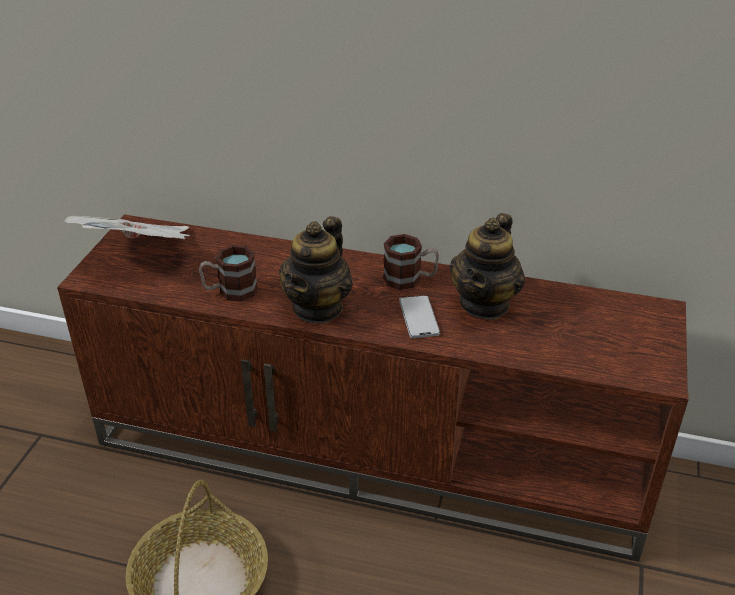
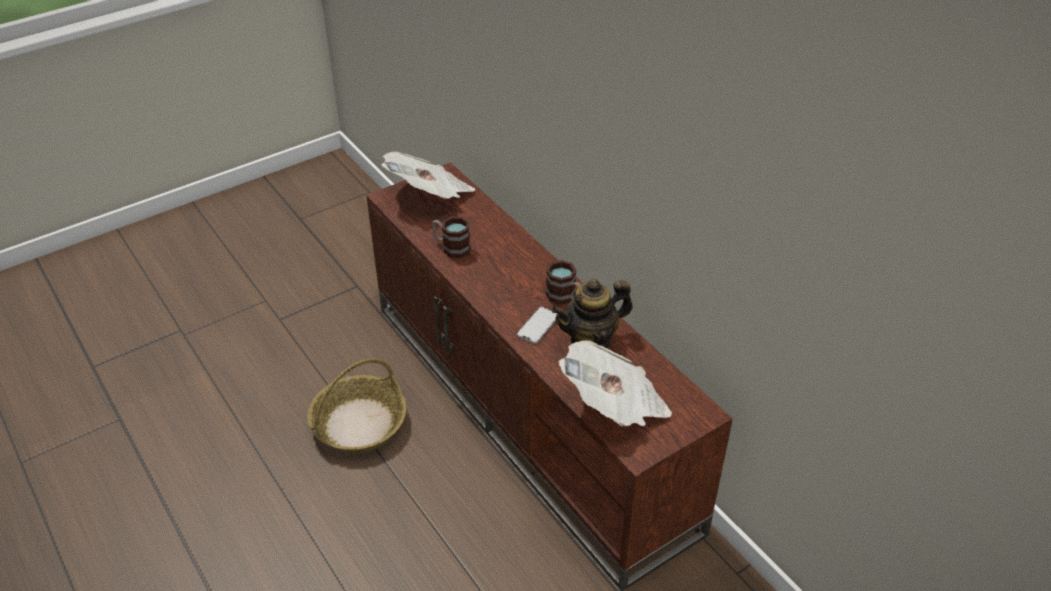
camera: 40 degrees right, 5 degrees up
teapot [279,216,353,324] -> none
none -> newspaper [559,340,672,427]

